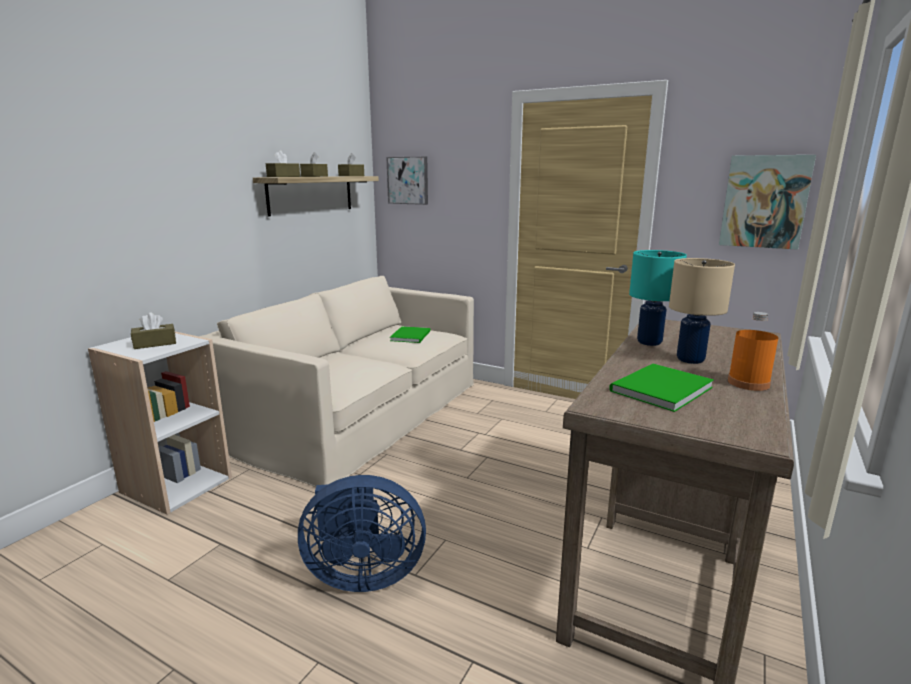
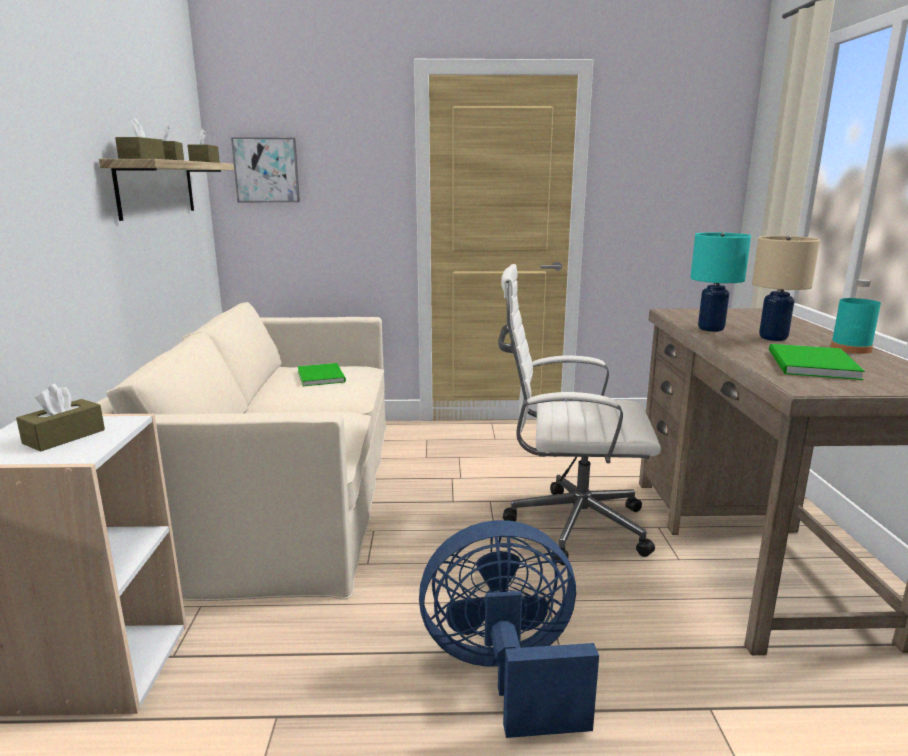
camera: 30 degrees left, 0 degrees up
blue fan [298,475,426,592] -> blue fan turned 150 degrees counterclockwise [419,520,599,738]
picture [719,155,816,250] -> none
orange bottle [728,312,779,391] -> turquoise bottle [830,279,881,354]
none -> white office chair [498,264,661,566]

